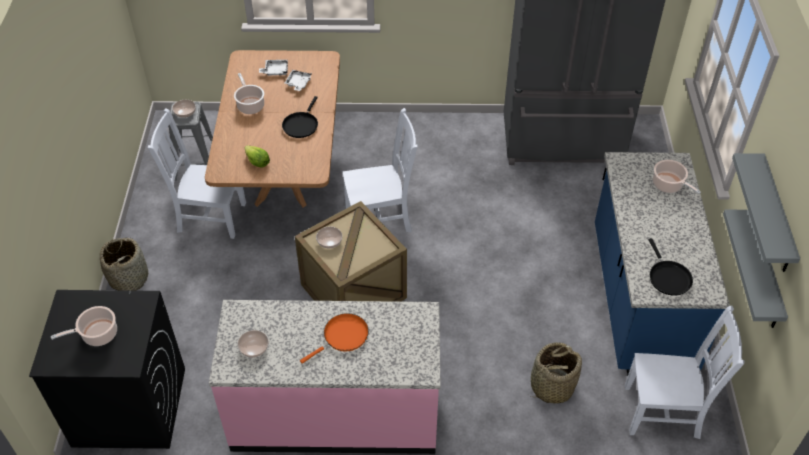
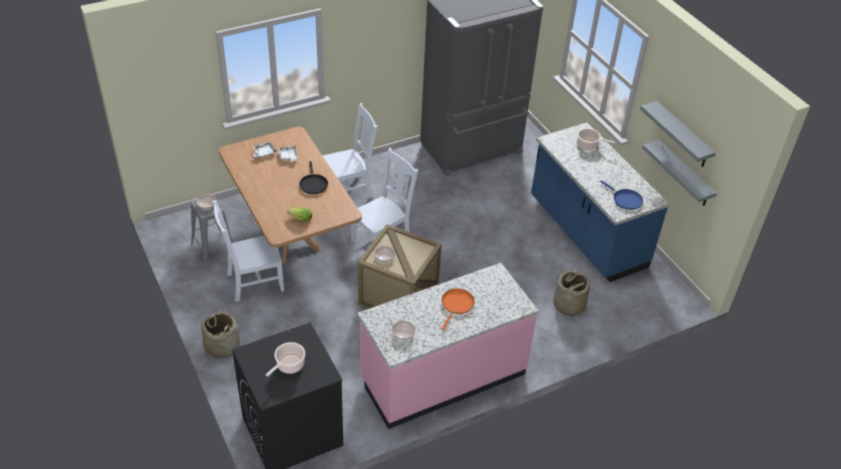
camera: 30 degrees left, 5 degrees down
cooking pot [234,73,264,114] -> none
white chair [625,305,745,439] -> white chair moved to [323,103,377,198]
black frying pan [648,238,693,296] -> blue frying pan [600,180,643,210]

